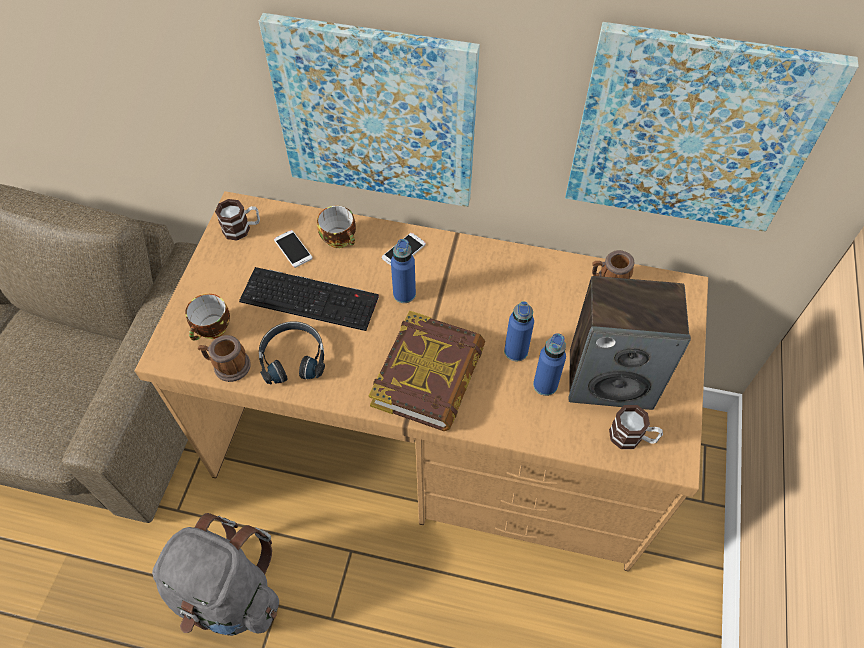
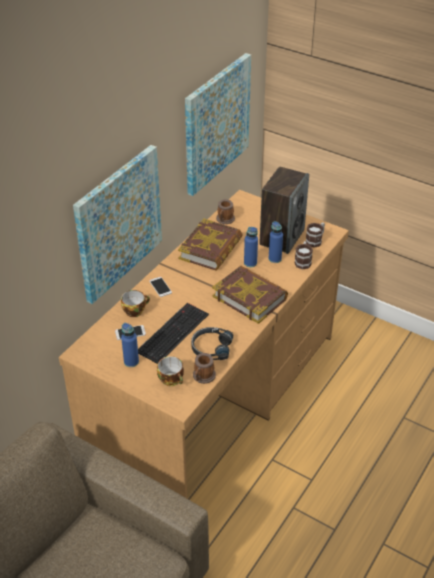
camera: 70 degrees left, 15 degrees down
grey backpack [152,513,279,636] -> none
mug [215,199,260,241] -> mug moved to [295,241,313,269]
blue bottle [391,239,416,303] -> blue bottle moved to [121,323,139,367]
none -> book [178,219,243,270]

